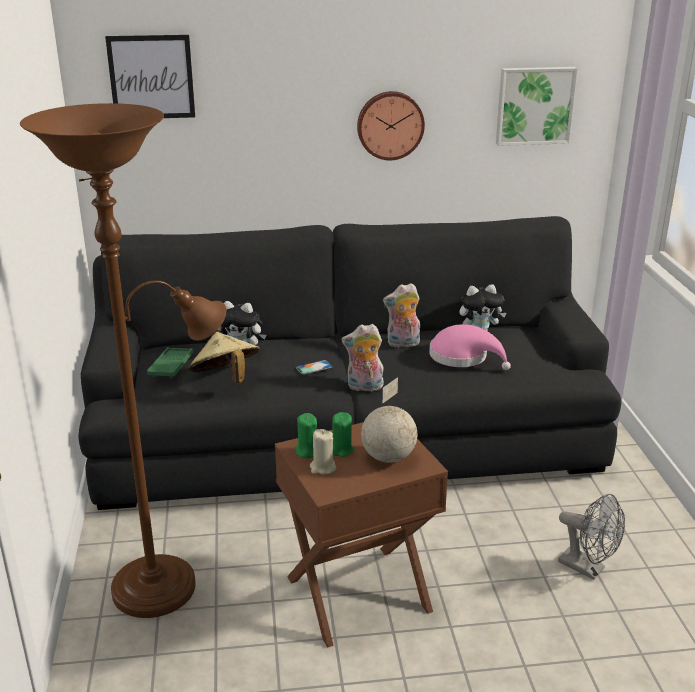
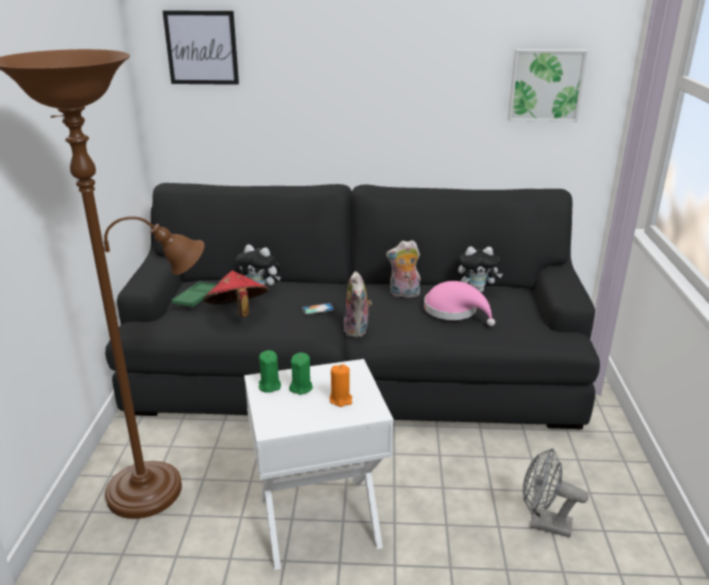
camera: 10 degrees right, 0 degrees up
beige hat [188,332,260,383] -> red hat [203,270,269,317]
brown side table [275,422,448,648] -> white side table [244,359,394,570]
beige candle [310,429,336,474] -> none
plush toy [342,324,384,391] -> plush toy turned 105 degrees counterclockwise [344,271,372,338]
wall clock [357,91,425,160] -> none
globe [361,377,417,463] -> orange candle [329,364,352,407]
grey fan [558,494,625,579] -> grey fan turned 150 degrees clockwise [523,448,589,538]

